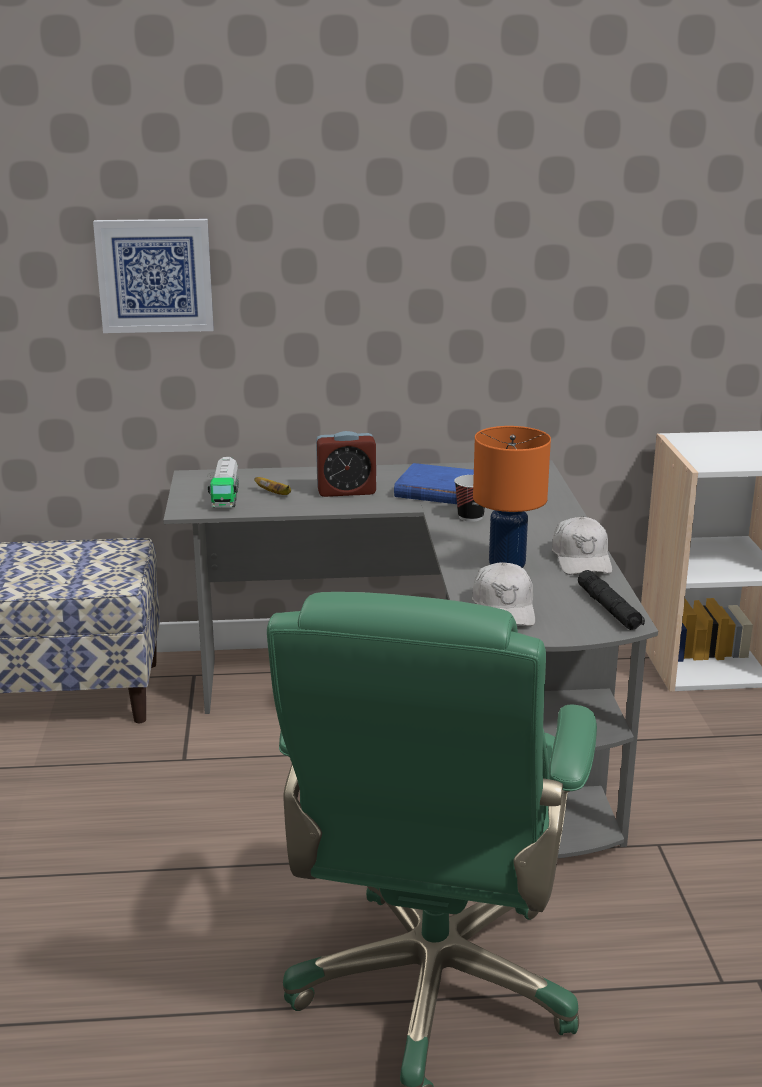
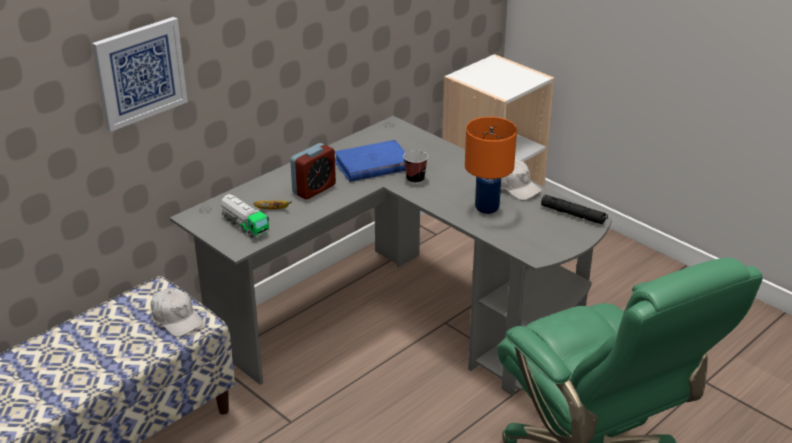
camera: 40 degrees left, 10 degrees up
white cap [472,562,535,626] -> white cap moved to [151,288,204,337]

